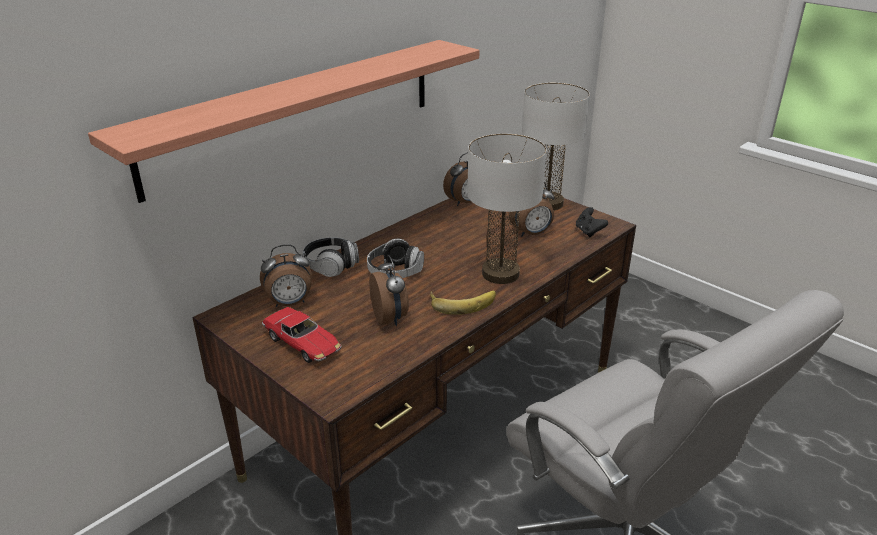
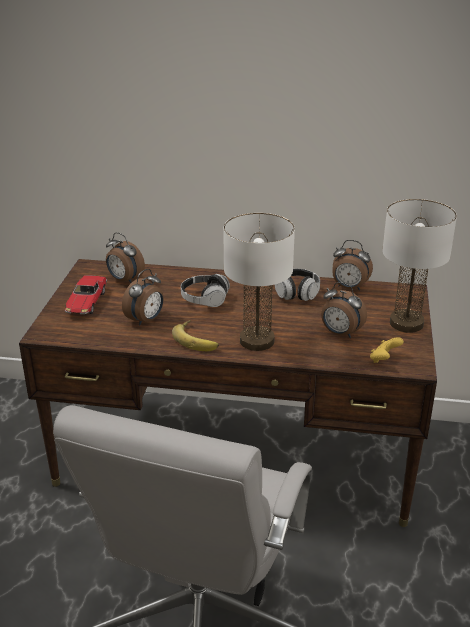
camera: 55 degrees right, 0 degrees up
shelf [88,40,480,203] -> none
headphones [303,237,359,277] -> headphones moved to [275,269,320,301]
black game controller [576,207,608,237] -> yellow game controller [370,337,404,363]

